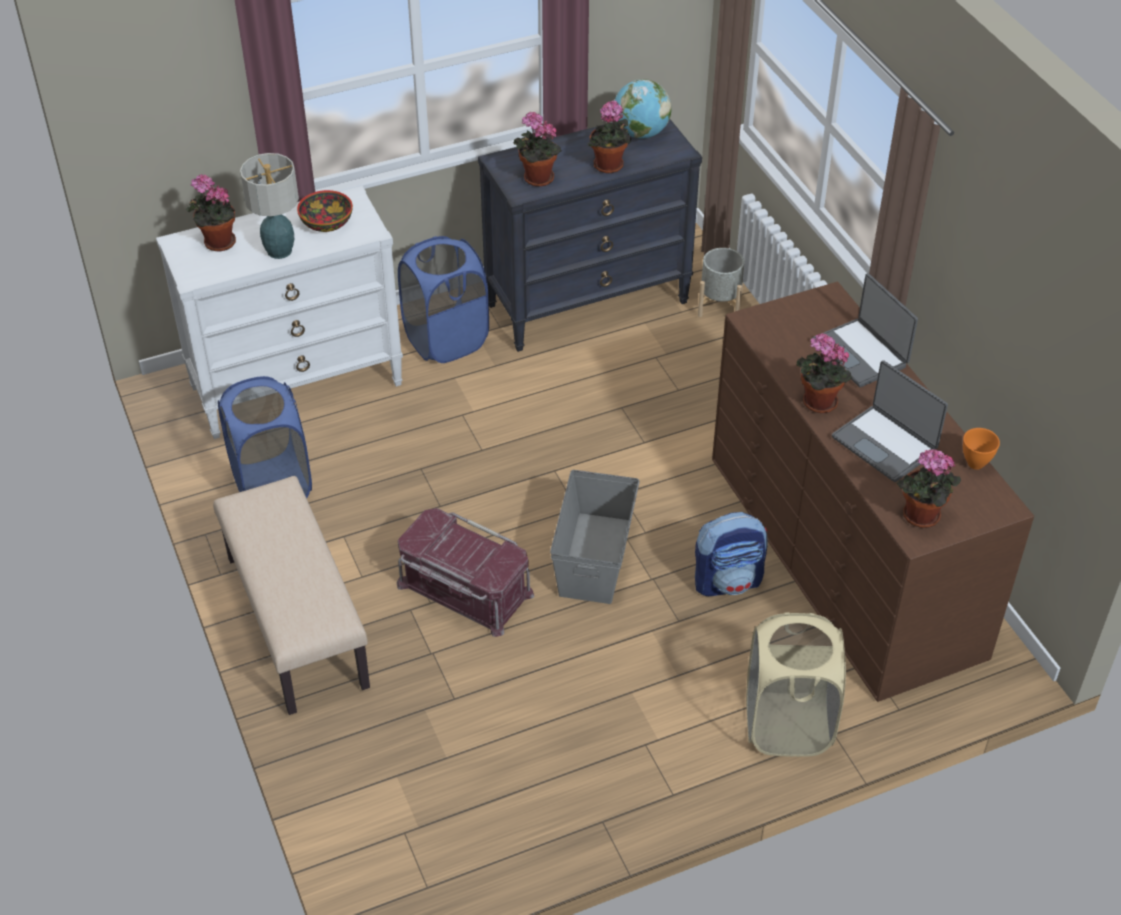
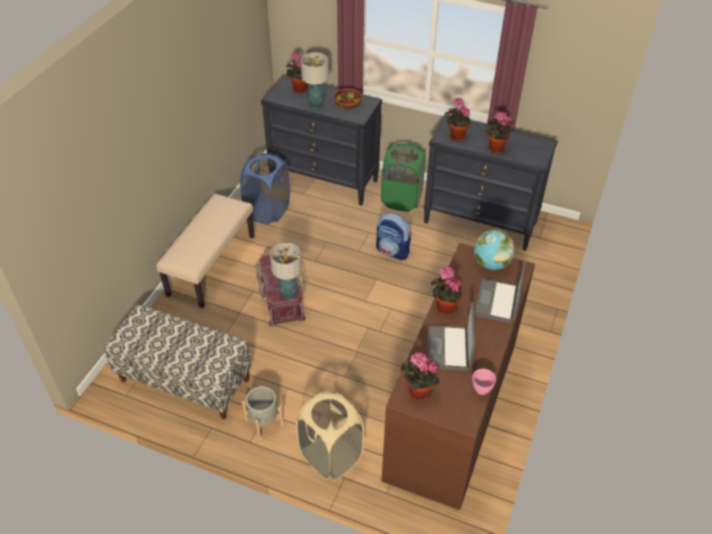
camera: 45 degrees right, 0 degrees up
white dresser [156,186,403,439] -> black dresser [261,76,382,206]
blue laundry basket [398,236,489,363] -> green laundry basket [381,143,426,212]
grey storage box [550,470,639,604] -> none
globe [615,79,672,138] -> globe moved to [474,230,515,270]
backpack [695,512,768,596] -> backpack moved to [376,213,411,261]
grey planter [698,248,745,317] -> grey planter moved to [242,386,284,439]
orange bowl [963,428,1000,470] -> pink bowl [472,369,496,395]
none -> bench [104,305,252,419]
none -> table lamp [270,243,302,299]

